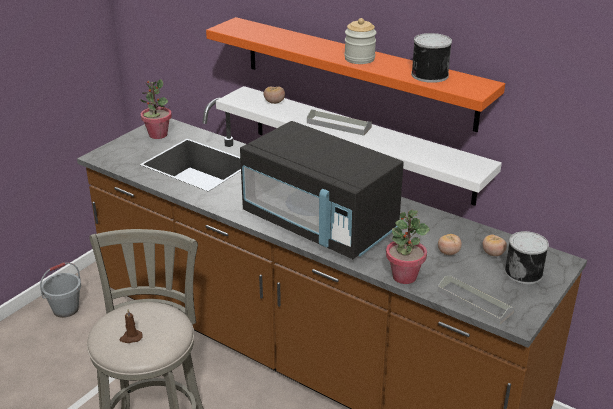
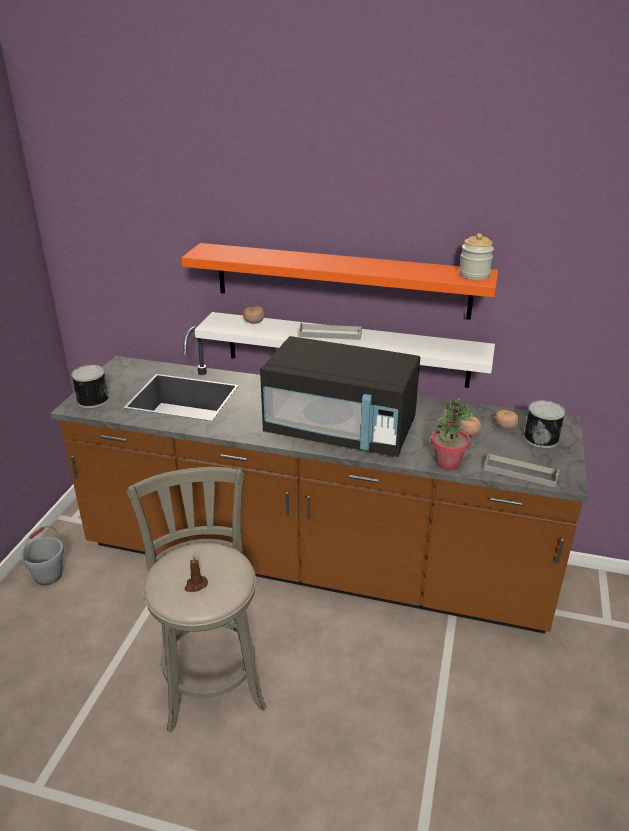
camera: 20 degrees left, 0 degrees up
potted plant [140,79,172,139] -> none
jar [344,18,376,64] -> jar moved to [459,233,494,280]
can [411,33,452,83] -> can moved to [71,365,109,408]

